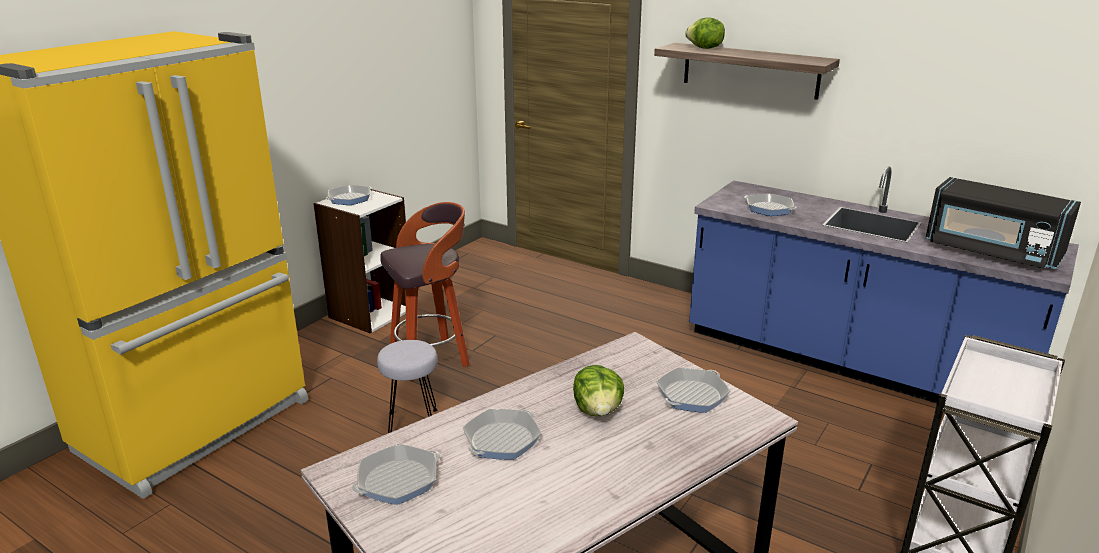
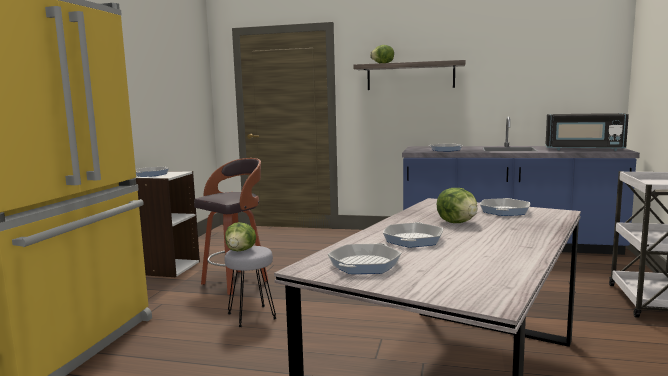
camera: 20 degrees left, 15 degrees down
none -> lettuce [225,222,256,251]

